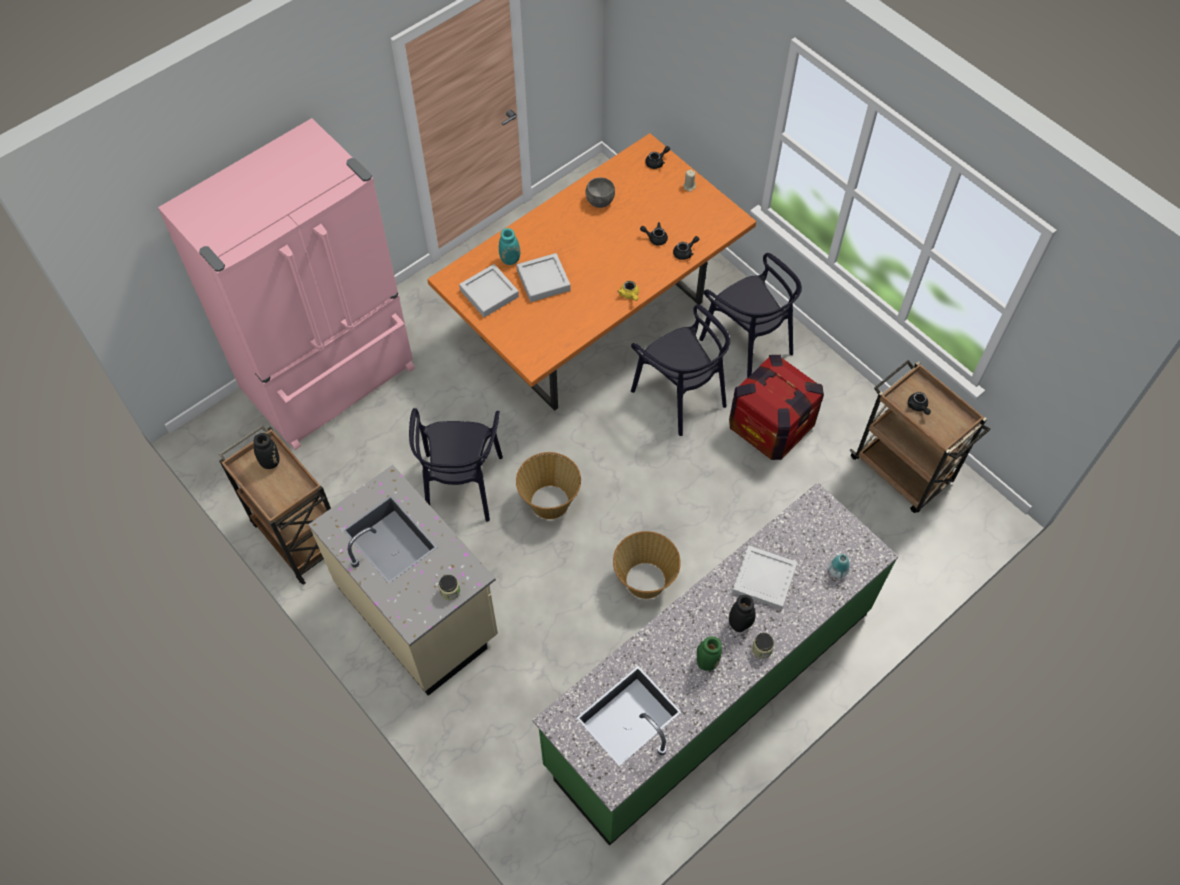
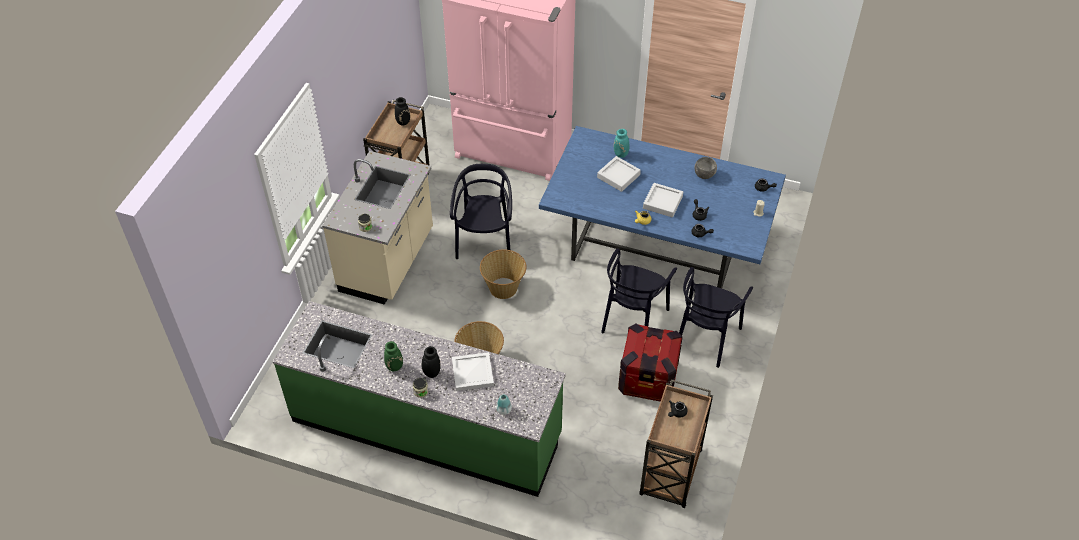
camera: 60 degrees right, 10 degrees down
black chair [409,408,503,521] -> black chair turned 120 degrees clockwise [450,164,512,259]
orange dining table [427,133,756,411] -> blue dining table [539,126,786,288]
grey tray [459,264,519,317] -> grey tray moved to [643,183,683,218]

